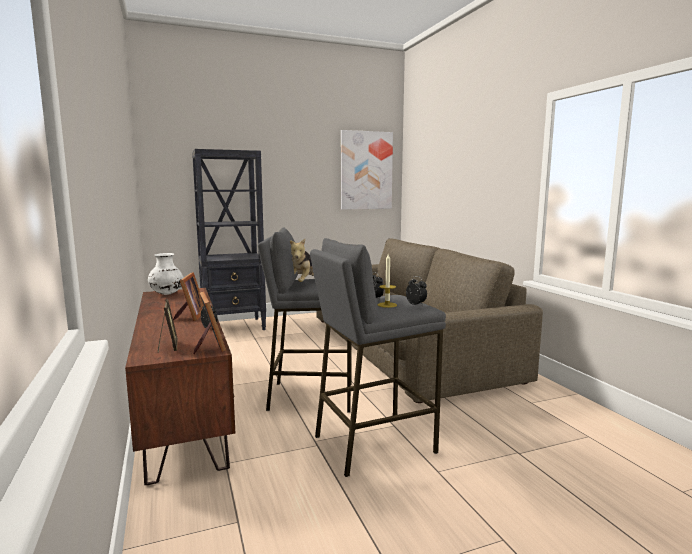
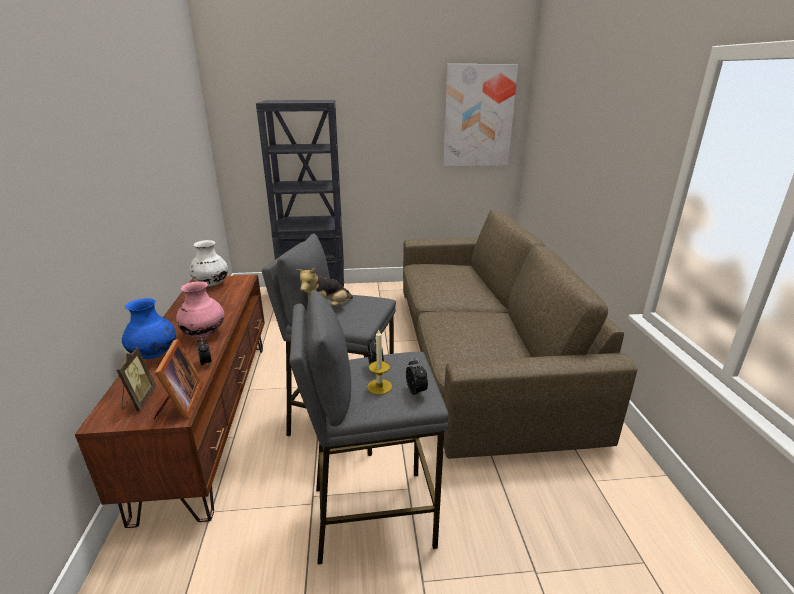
camera: 15 degrees right, 15 degrees up
picture frame [173,272,204,321] -> pink vase [176,281,224,338]
none -> blue vase [122,298,176,359]

